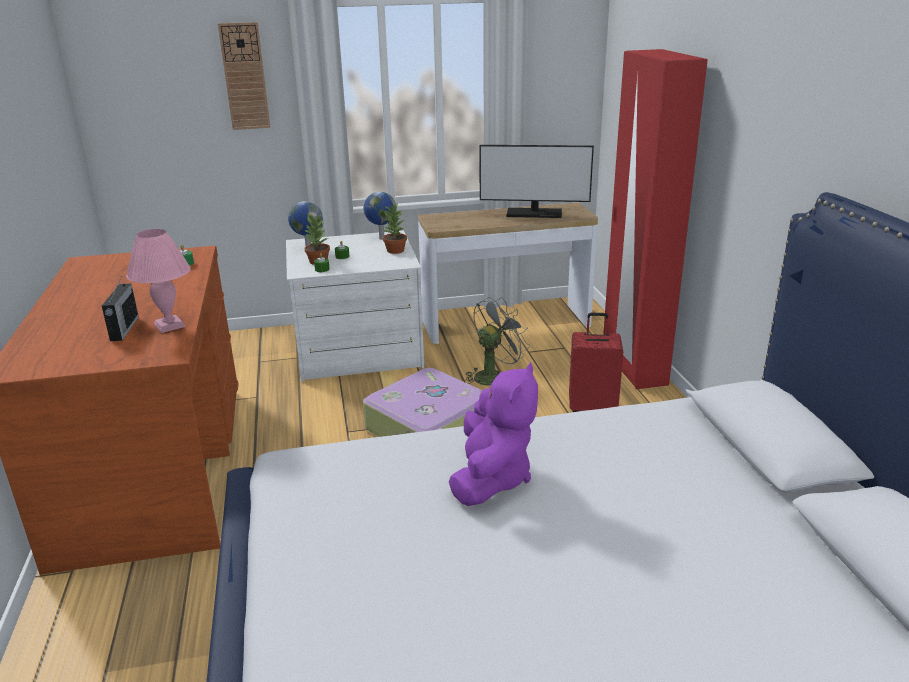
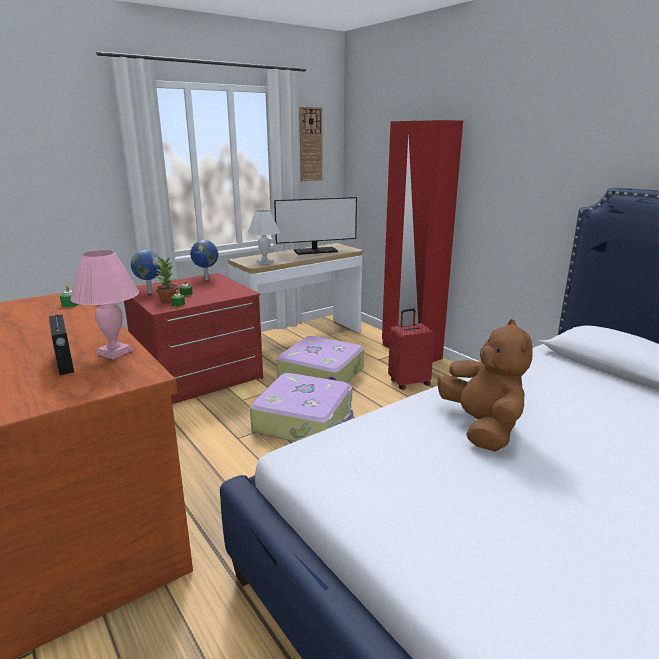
camera: 25 degrees left, 5 degrees down
wall clock [218,22,270,130] -> wall clock moved to [299,107,323,181]
white dresser [286,231,424,382] -> red dresser [124,273,263,404]
potted plant [382,203,407,254] -> none
purple plush toy [449,363,538,506] -> brown plush toy [438,319,533,452]
grey fan [464,297,530,386] -> suitcase [276,336,364,383]
none -> white table lamp [248,210,279,265]

